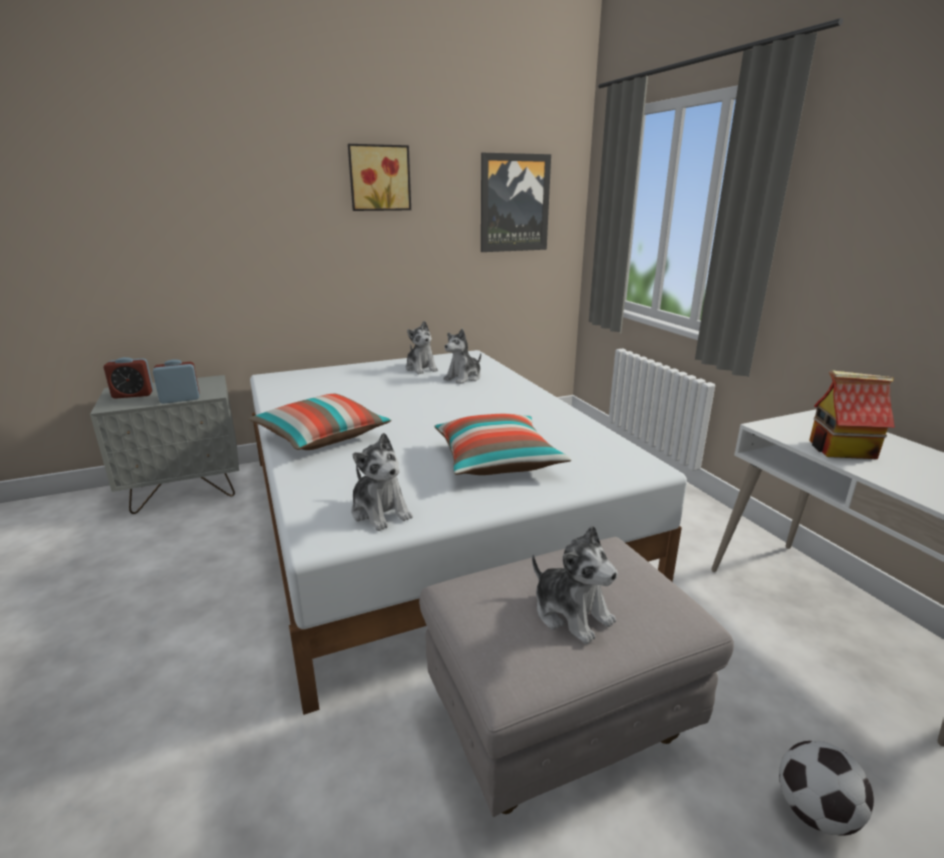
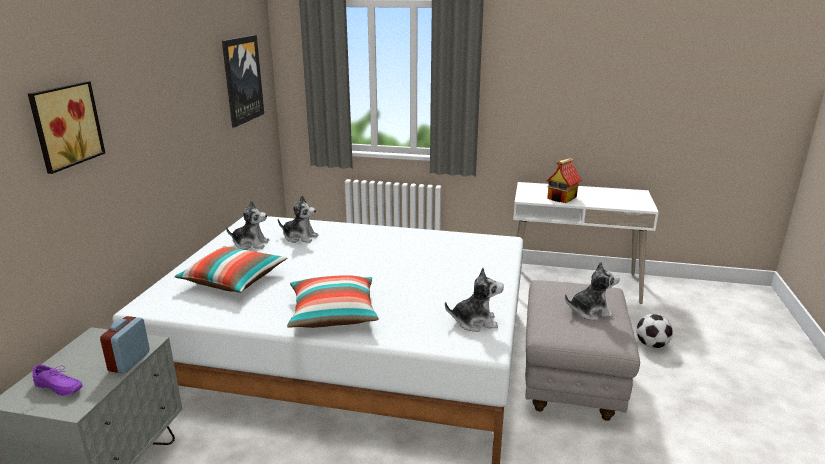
camera: 55 degrees left, 0 degrees up
alarm clock [103,357,154,399] -> purple shoe [32,365,83,396]
picture [348,144,411,211] -> picture moved to [28,81,105,174]
pillow [434,414,571,475] -> pillow moved to [175,246,287,293]
plush toy [444,329,481,384] -> plush toy turned 60 degrees counterclockwise [278,195,318,243]

